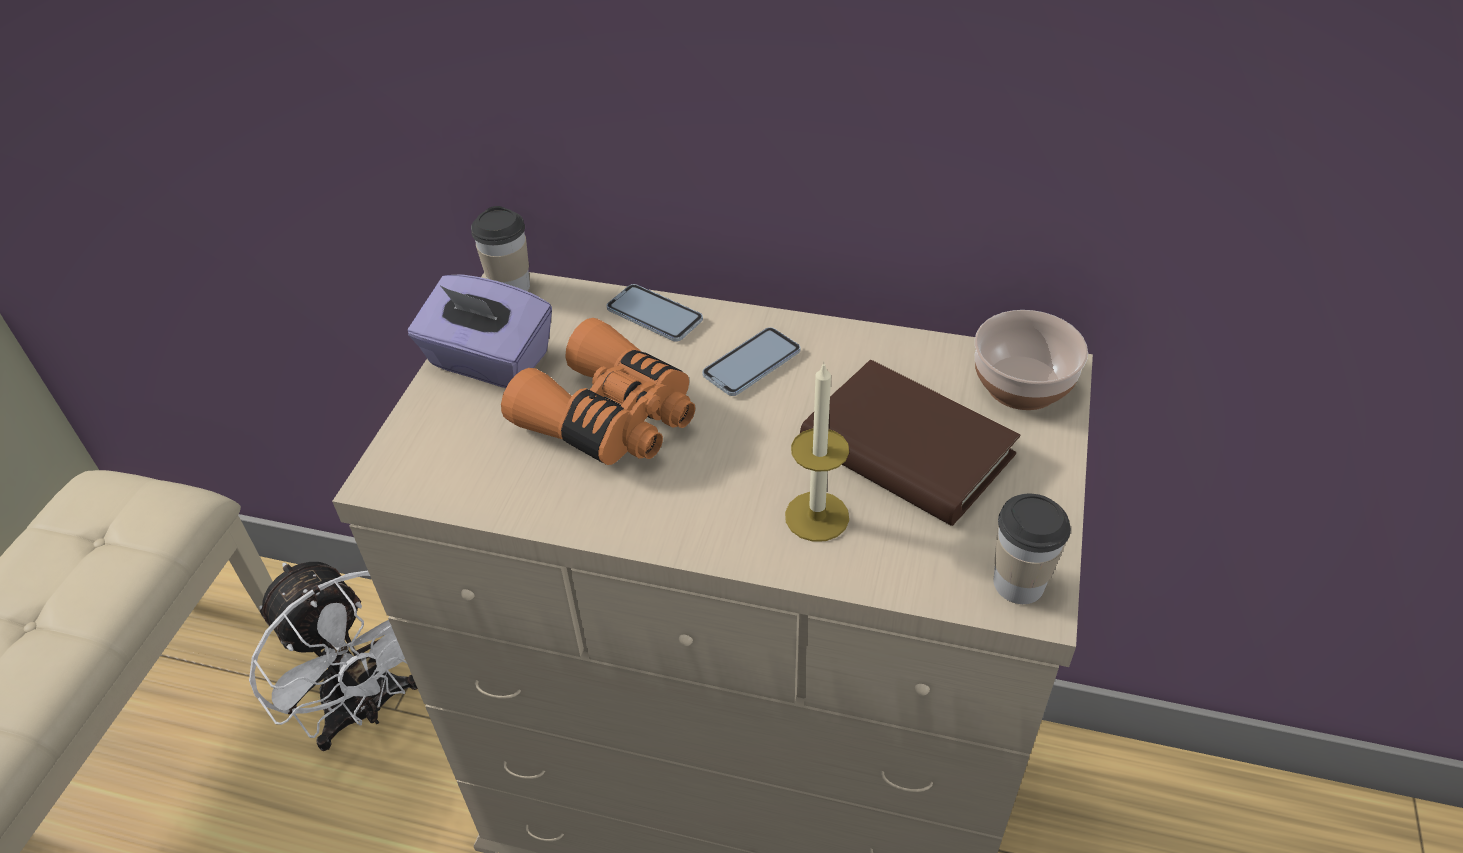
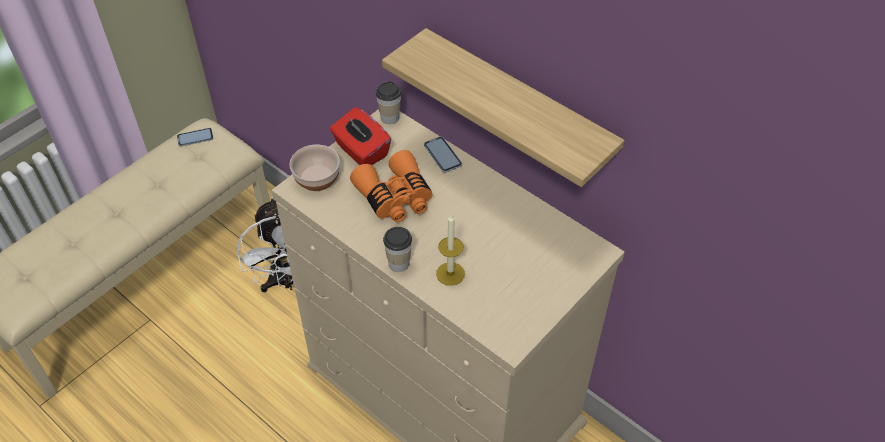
camera: 25 degrees right, 5 degrees up
purple tissue box [408,274,552,388] -> red tissue box [330,107,391,165]
phone [702,327,801,396] -> phone moved to [177,128,213,146]
brown book [800,360,1020,526] -> none
bowl [975,310,1088,410] -> bowl moved to [289,145,340,191]
cup [994,494,1071,604] -> cup moved to [383,227,412,272]
none -> shelf [382,28,625,187]

